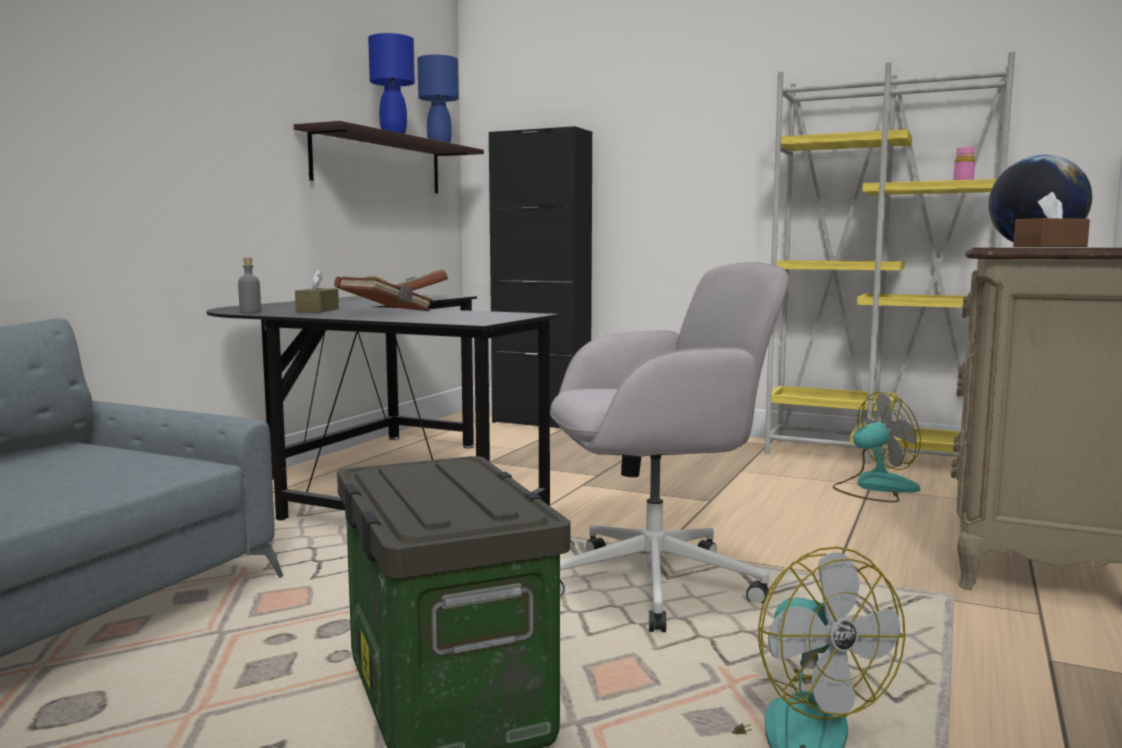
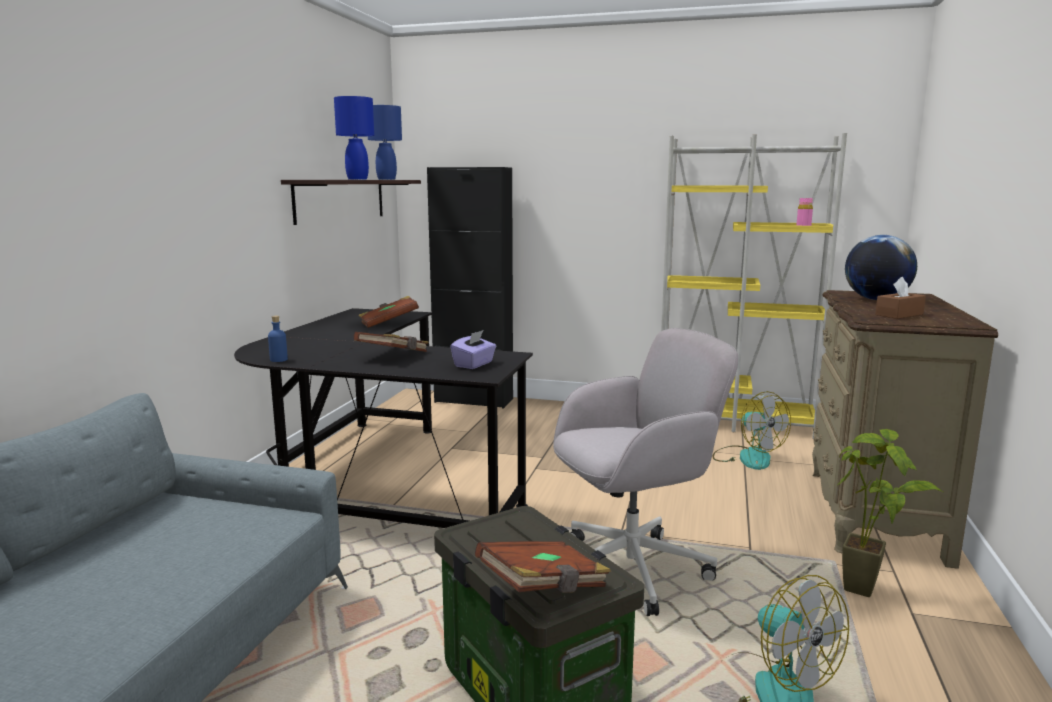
camera: 10 degrees left, 5 degrees up
grey bottle [238,258,261,313] -> blue bottle [268,315,288,362]
brown tissue box [295,269,339,313] -> none
fan [832,392,921,502] -> fan turned 90 degrees clockwise [712,391,791,470]
none -> purple tissue box [450,330,496,369]
none -> brown book [475,541,611,593]
none -> potted plant [838,429,943,597]

